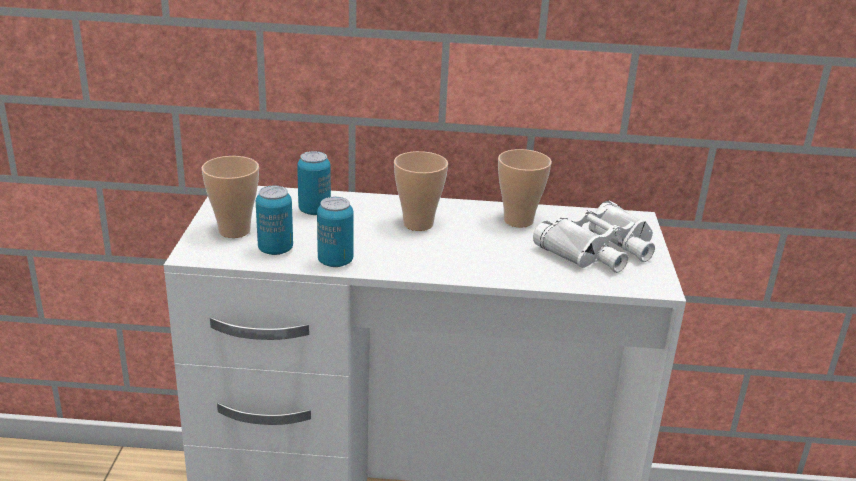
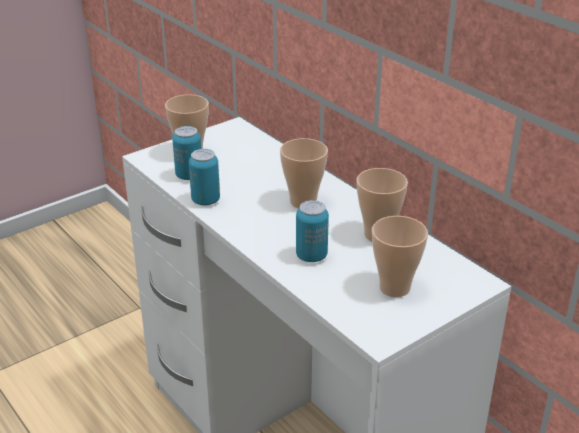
camera: 50 degrees right, 5 degrees up
can [297,151,331,215] -> can moved to [296,200,329,262]
white binoculars [533,201,655,273] -> cup [372,216,428,297]

